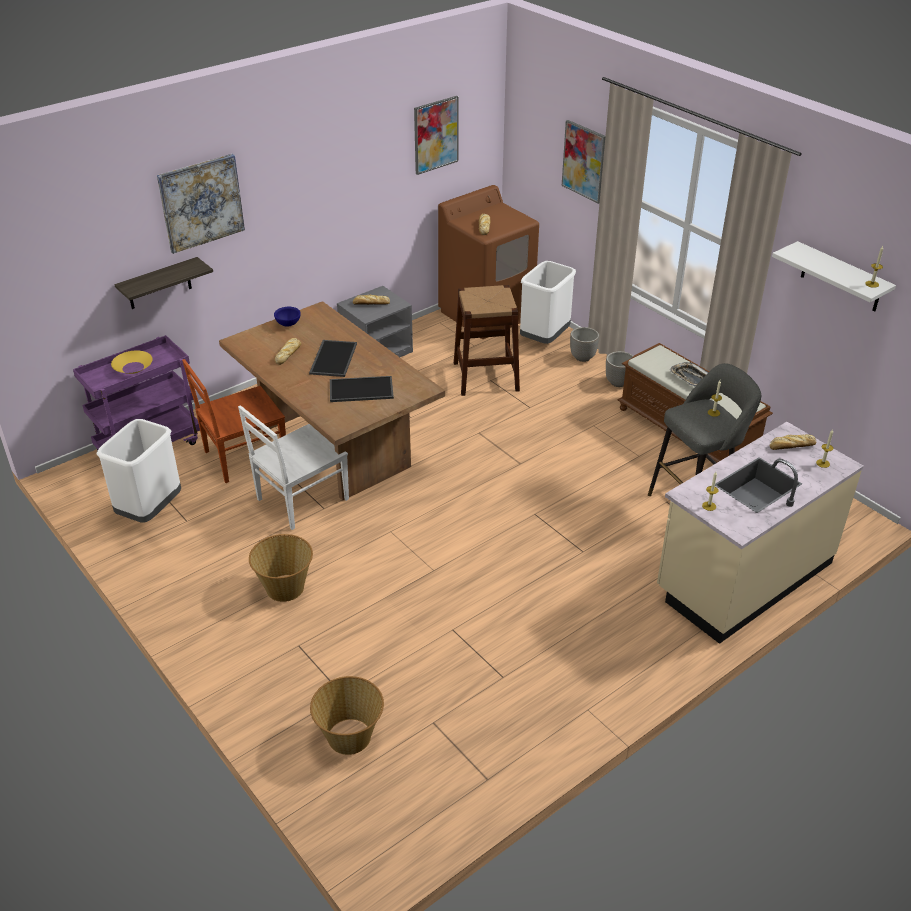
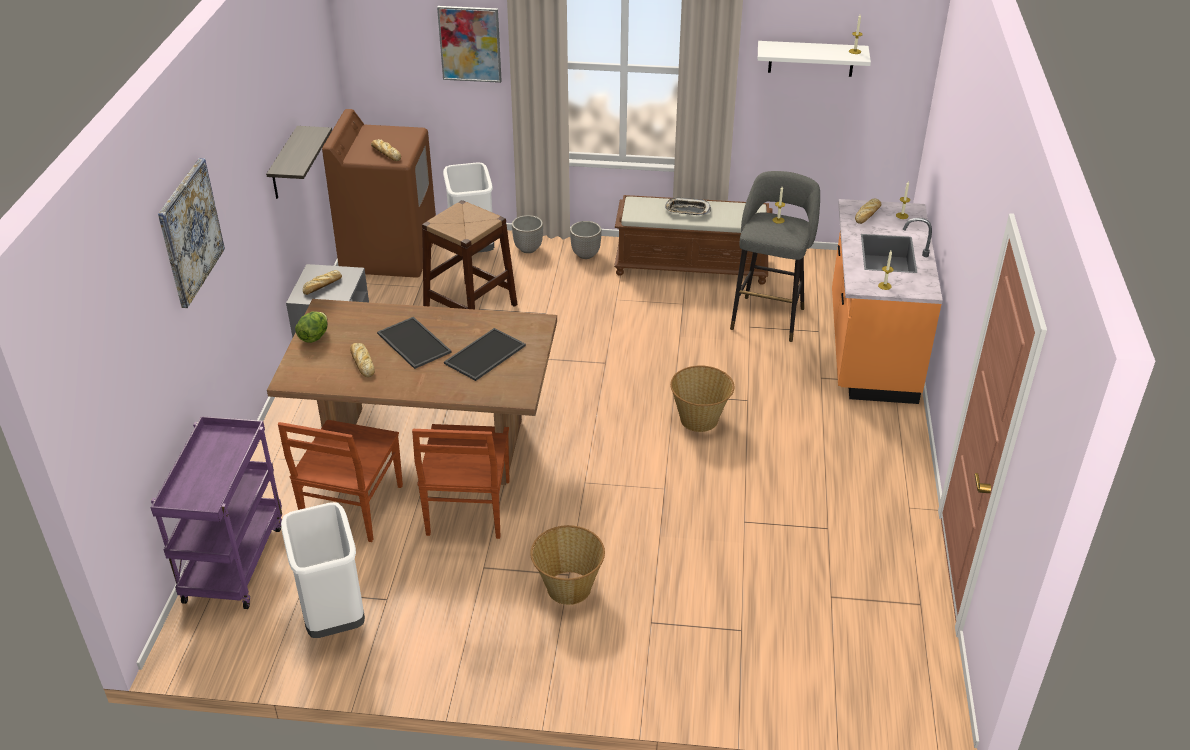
camera: 45 degrees left, 0 degrees up
yellow bowl [111,351,153,374] -> none
shelf [114,257,213,309] -> shelf moved to [266,126,332,199]
white chair [238,405,349,530] -> brown chair [412,424,510,539]
blue bowl [274,307,301,326] -> lettuce [295,311,328,343]
basket [310,676,384,755] -> basket moved to [670,365,734,432]
picture [414,96,458,175] -> none
beige counter [657,422,864,644] -> orange counter [832,199,943,404]

